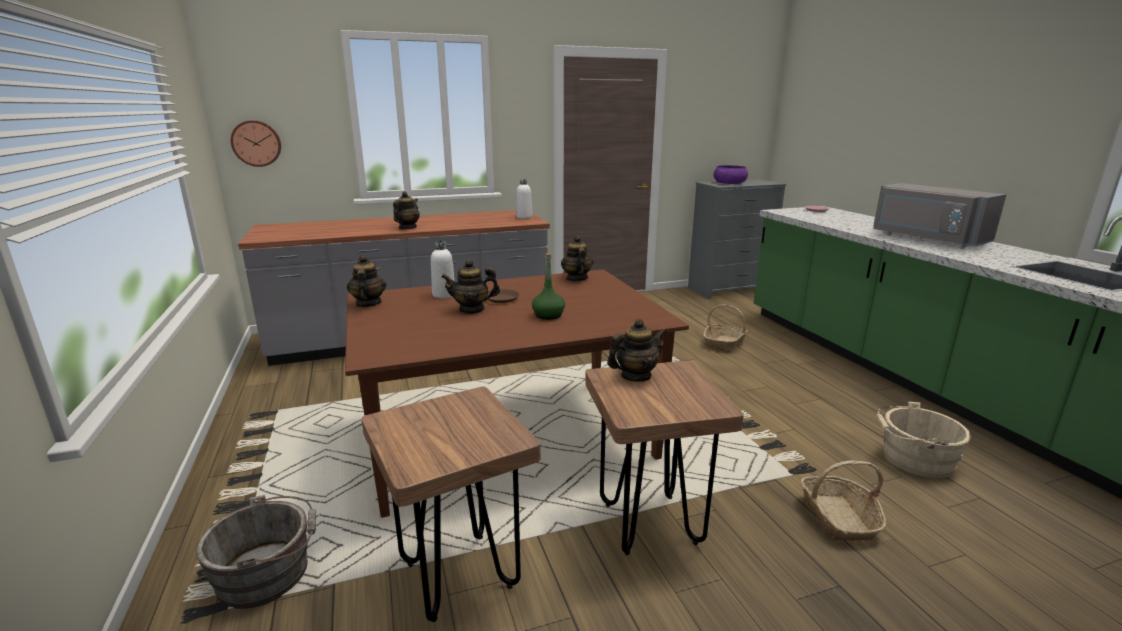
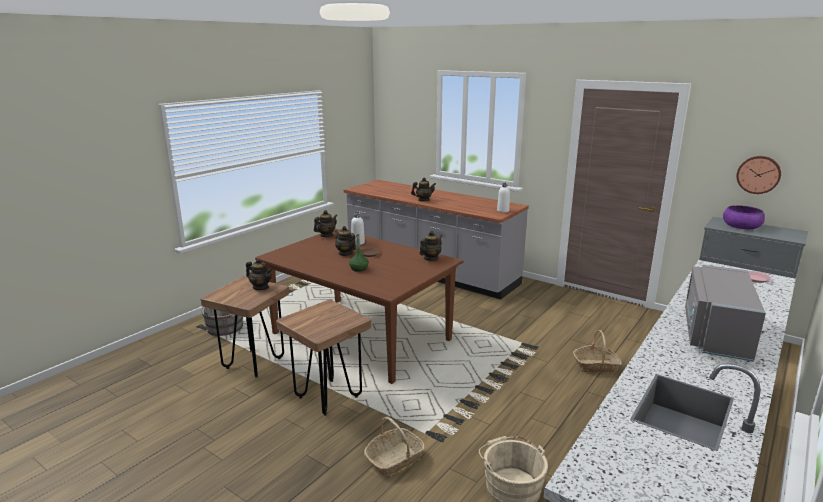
camera: 55 degrees right, 0 degrees up
wall clock [231,120,281,167] -> wall clock moved to [737,156,781,194]
teapot [607,319,666,382] -> teapot moved to [246,258,273,290]

